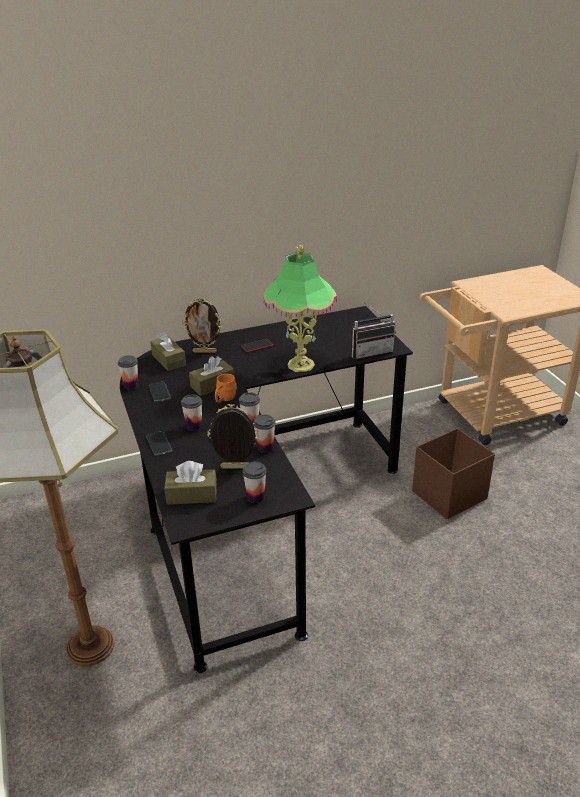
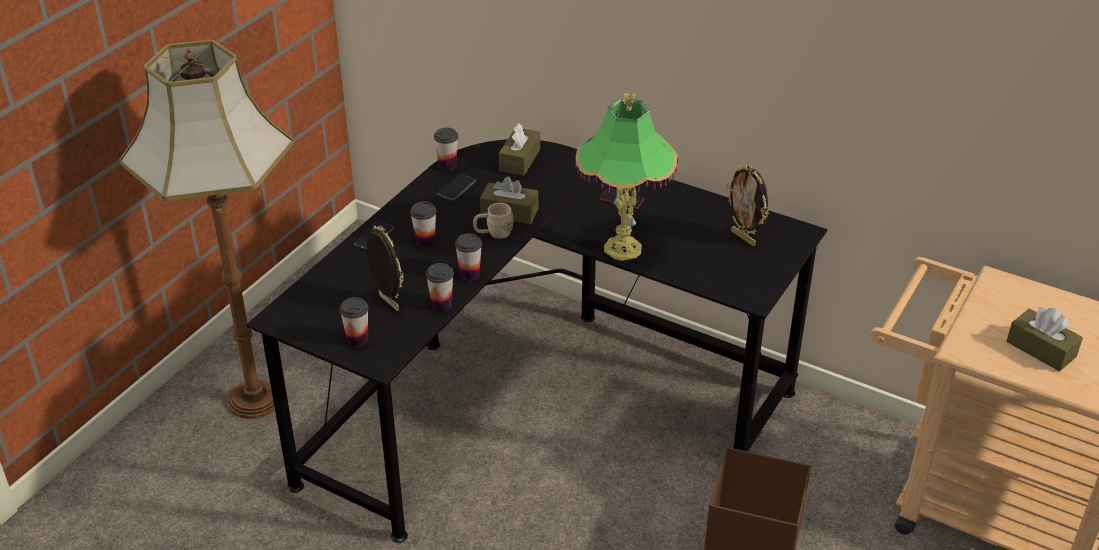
camera: 50 degrees right, 5 degrees up
brown tissue box [164,461,217,505] -> brown tissue box moved to [1007,307,1083,371]
picture frame [182,297,223,353] -> picture frame moved to [726,165,769,246]
orange mug [215,374,237,403] -> beige mug [473,203,514,239]
radio [351,302,396,359] -> none

